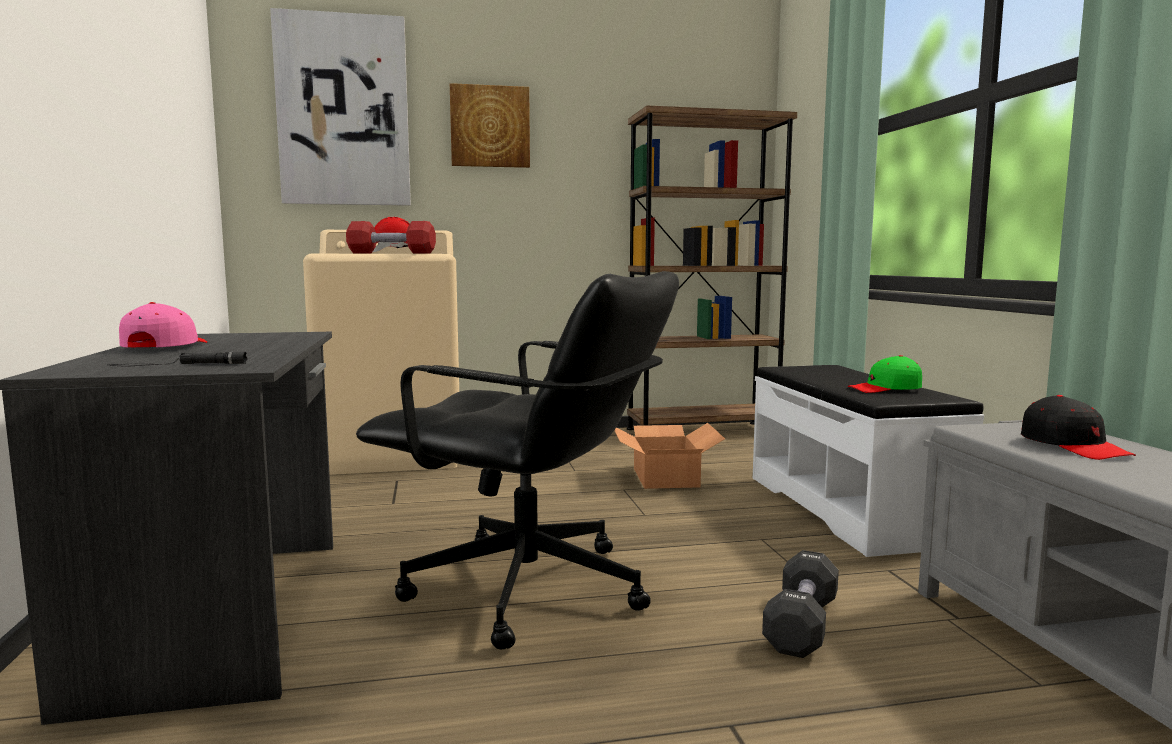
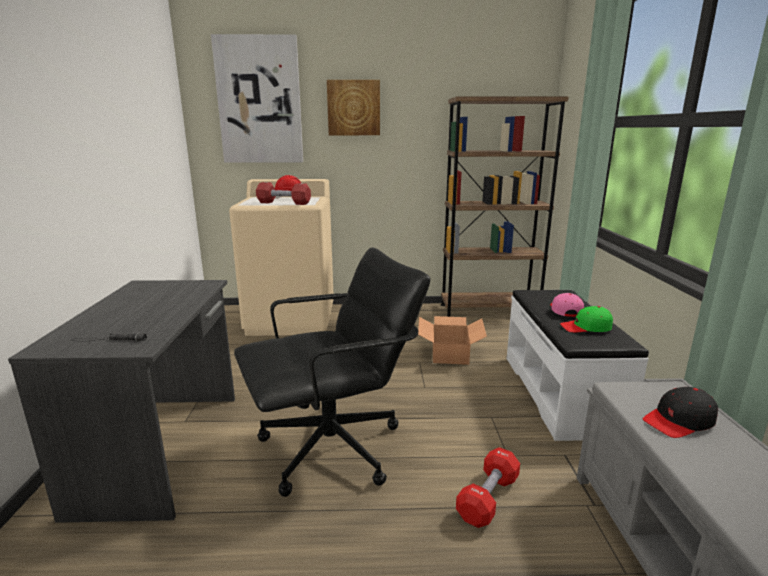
camera: 10 degrees right, 10 degrees up
pink cap [119,302,207,348] -> pink cap moved to [550,293,584,317]
black office chair [356,271,679,650] -> black office chair turned 60 degrees counterclockwise [234,247,430,497]
black dumbbell [762,550,839,658] -> red dumbbell [456,447,520,528]
black cap [1021,395,1136,460] -> black cap turned 75 degrees clockwise [643,387,718,438]

